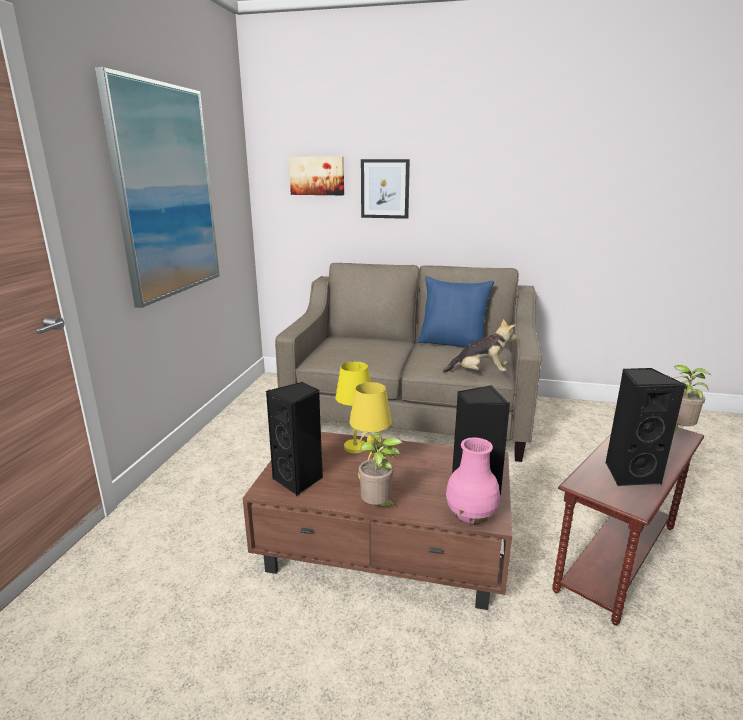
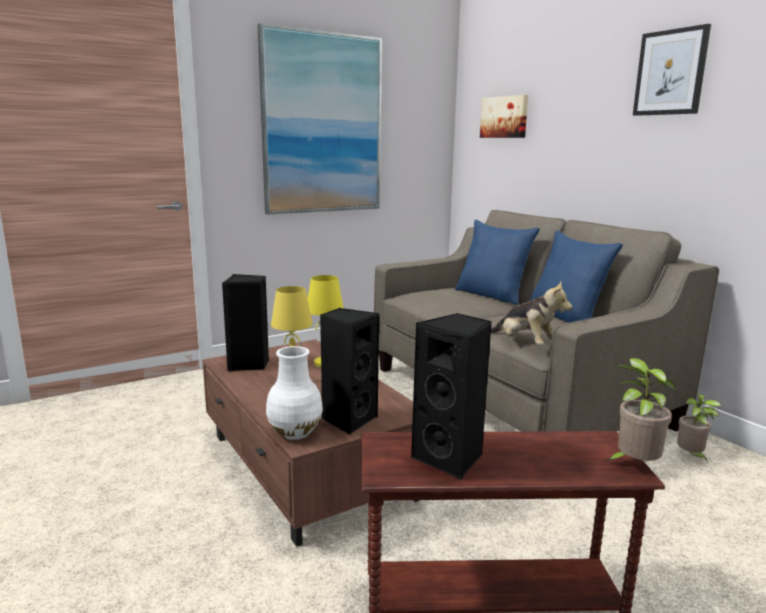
camera: 45 degrees right, 5 degrees down
potted plant [359,434,402,508] -> potted plant moved to [677,394,721,462]
picture [361,159,410,219] -> picture moved to [633,24,711,116]
pink vase [446,438,500,525] -> white vase [266,346,323,440]
none -> blue pillow [455,220,540,305]

